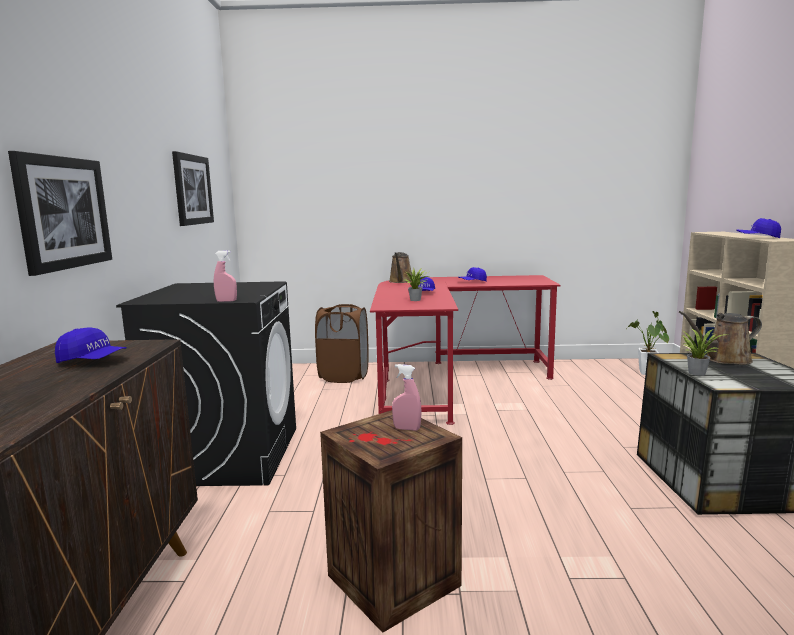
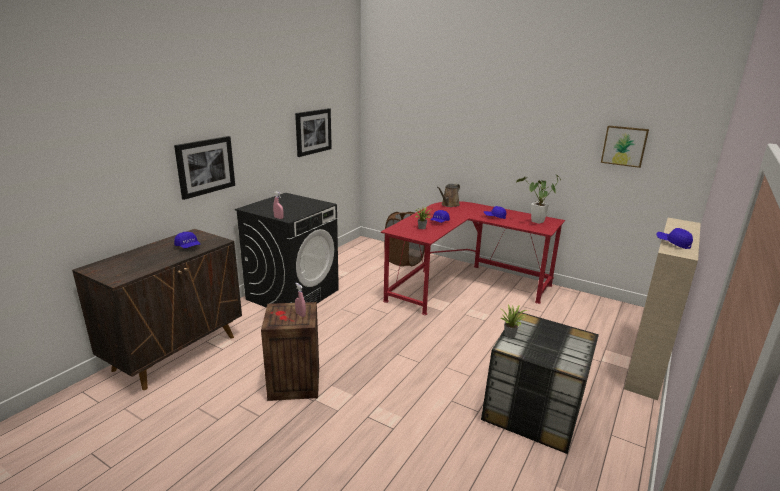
camera: 30 degrees right, 10 degrees up
potted plant [628,311,669,375] -> potted plant moved to [516,175,561,224]
brown watering can [679,311,762,365] -> none
none -> picture [601,125,649,168]

